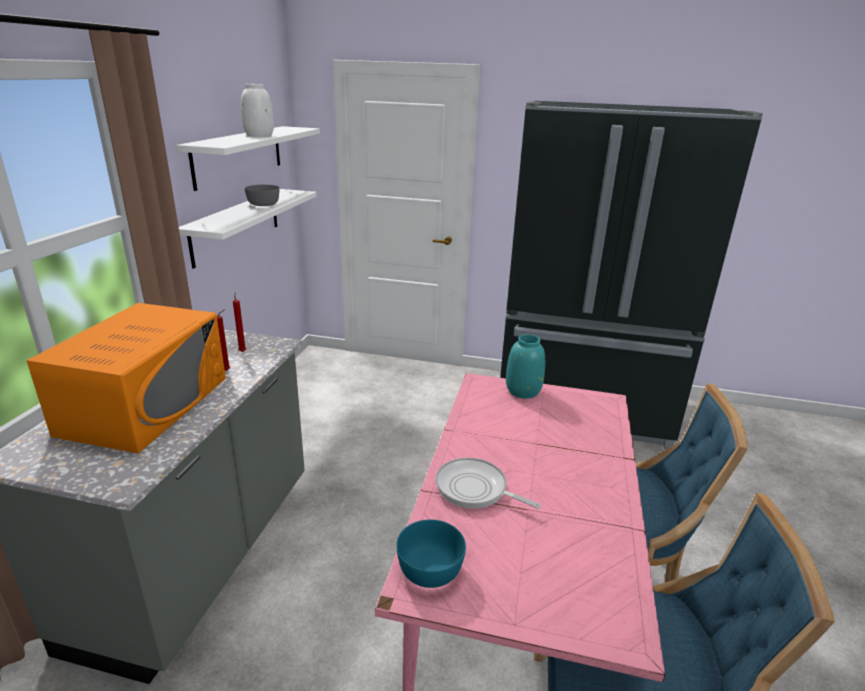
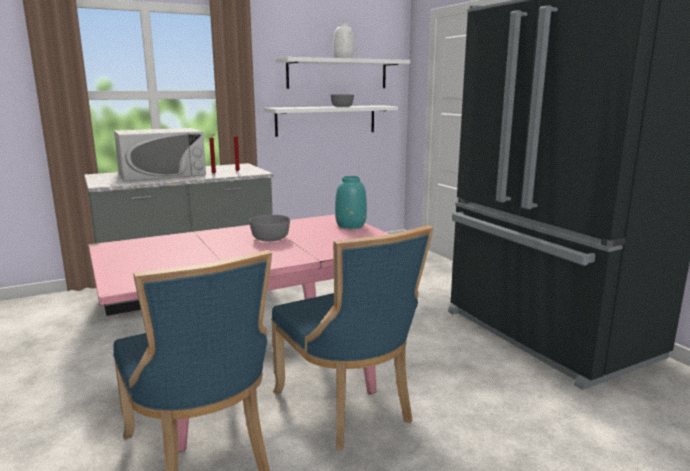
camera: 50 degrees right, 10 degrees down
orange microwave [26,303,226,454] -> white microwave [114,128,206,181]
turquoise bowl [396,519,466,588] -> none
frying pan [436,457,541,509] -> none
none -> grey bowl [249,215,290,242]

